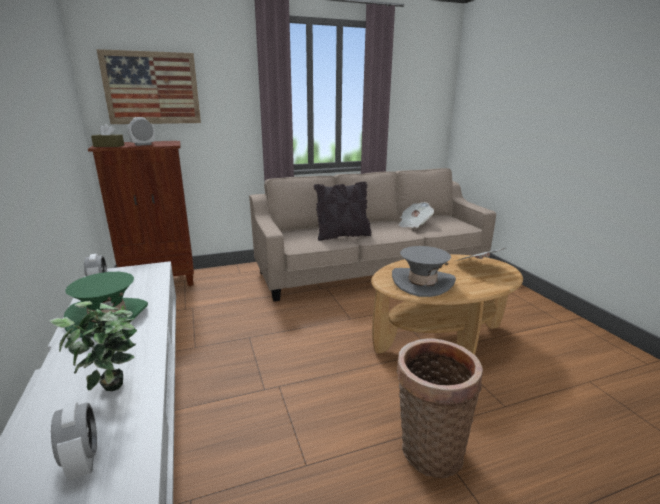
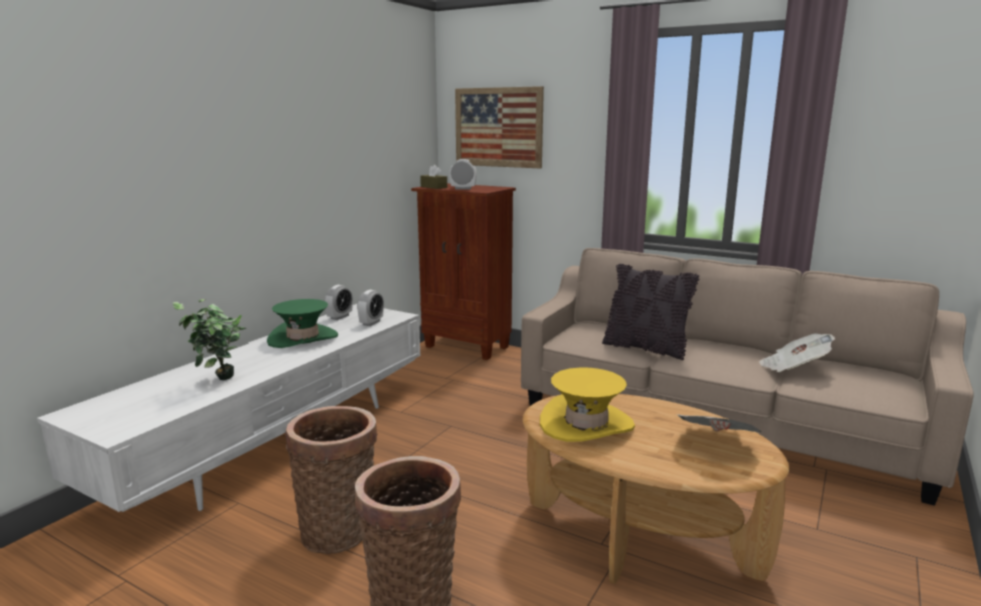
camera: 50 degrees right, 5 degrees down
alarm clock [51,402,97,481] -> alarm clock moved to [357,290,384,326]
grey hat [392,246,456,297] -> yellow hat [540,367,635,442]
none -> basket [285,406,378,554]

